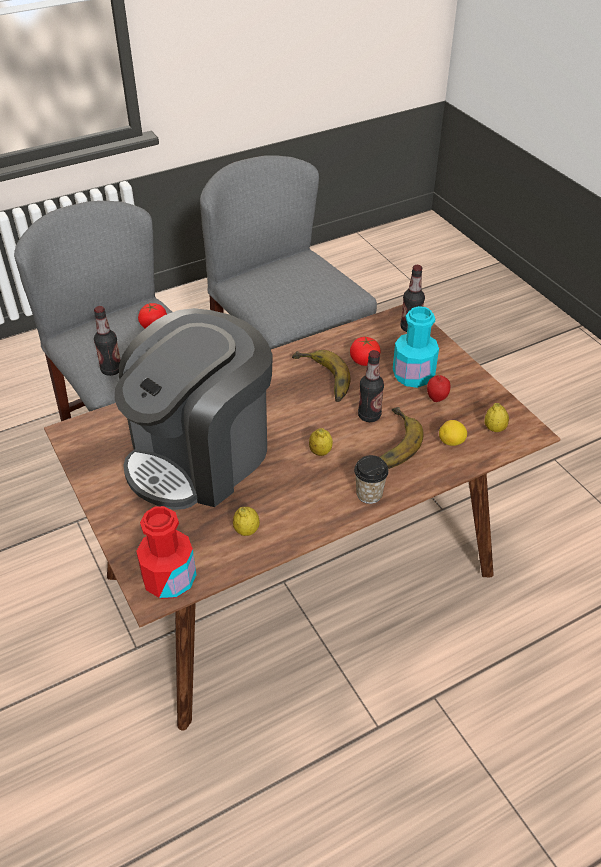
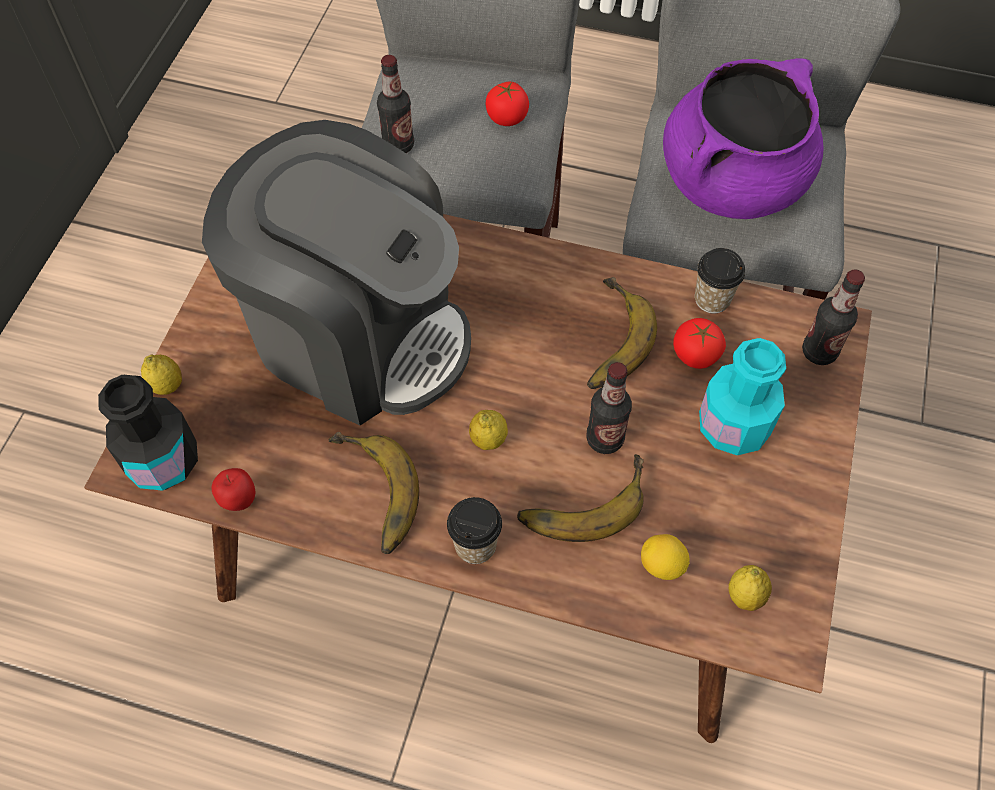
camera: 45 degrees right, 15 degrees up
coffee machine [115,308,273,510] -> coffee machine turned 150 degrees counterclockwise [202,120,471,425]
red bottle [136,506,196,599] -> black bottle [98,375,198,491]
lemon [233,507,260,536] -> lemon moved to [141,354,182,395]
apple [427,375,450,402] -> apple moved to [212,468,255,511]
none -> banana [329,432,419,554]
none -> purple cooking pot [663,58,824,219]
none -> cup [695,248,745,314]

